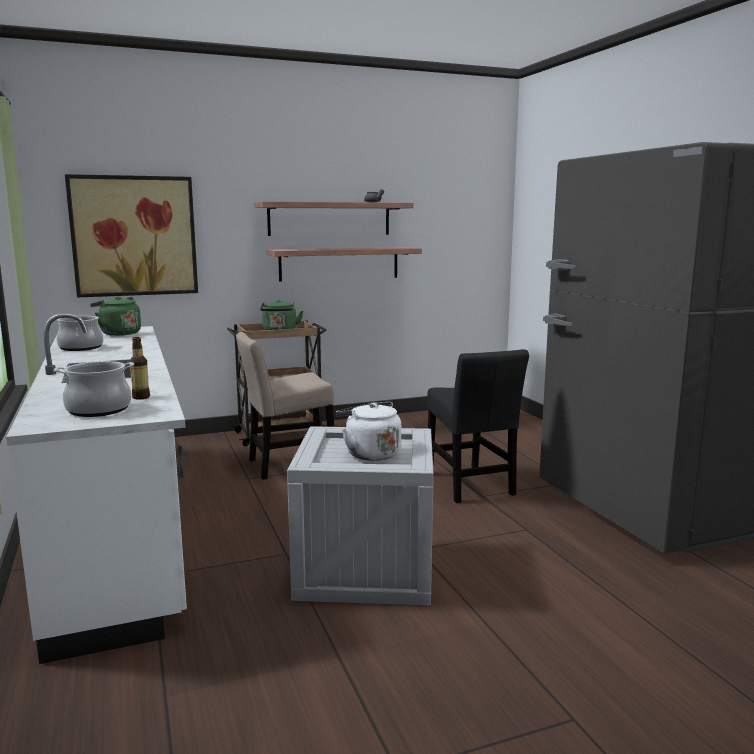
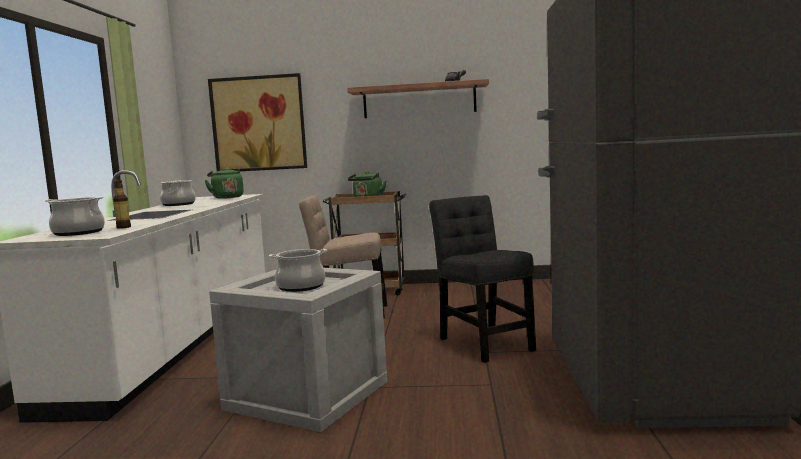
camera: 25 degrees right, 5 degrees down
shelf [266,247,422,281] -> none
white kettle [336,402,401,461] -> cooking pot [269,249,327,292]
black chair [427,349,529,503] -> black chair turned 150 degrees clockwise [429,195,536,363]

